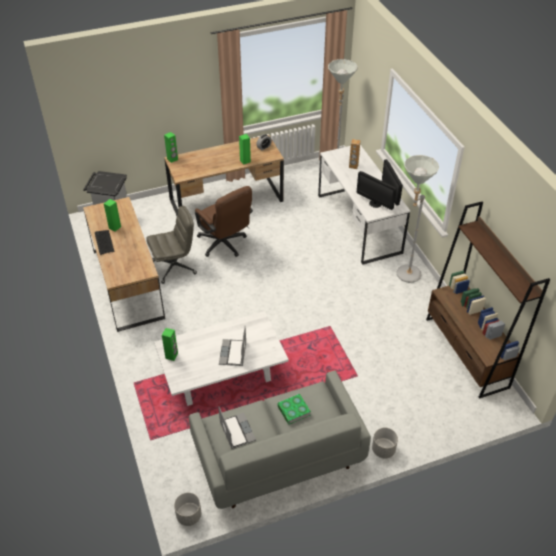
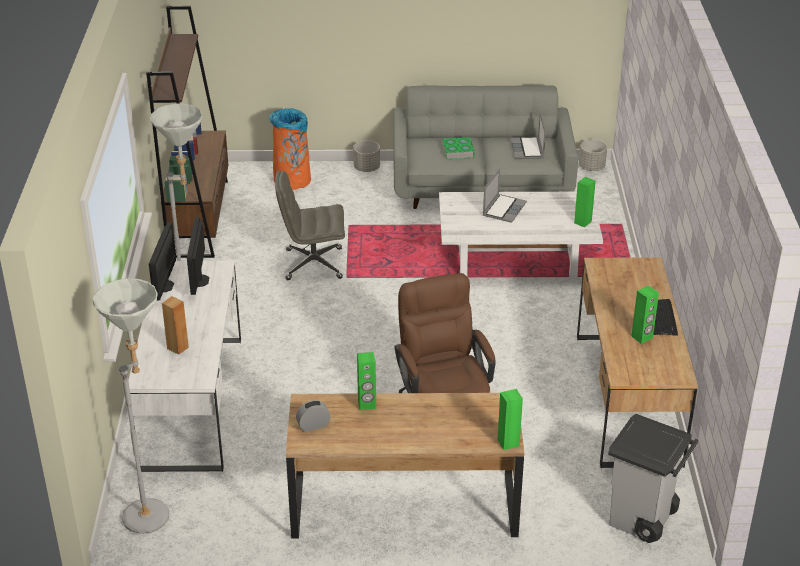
camera: 160 degrees left, 10 degrees down
grey office chair [146,206,197,284] -> grey office chair moved to [275,171,345,280]
monitor [357,171,397,210] -> monitor turned 150 degrees counterclockwise [187,217,209,295]
none -> orange trash can [269,108,311,190]

